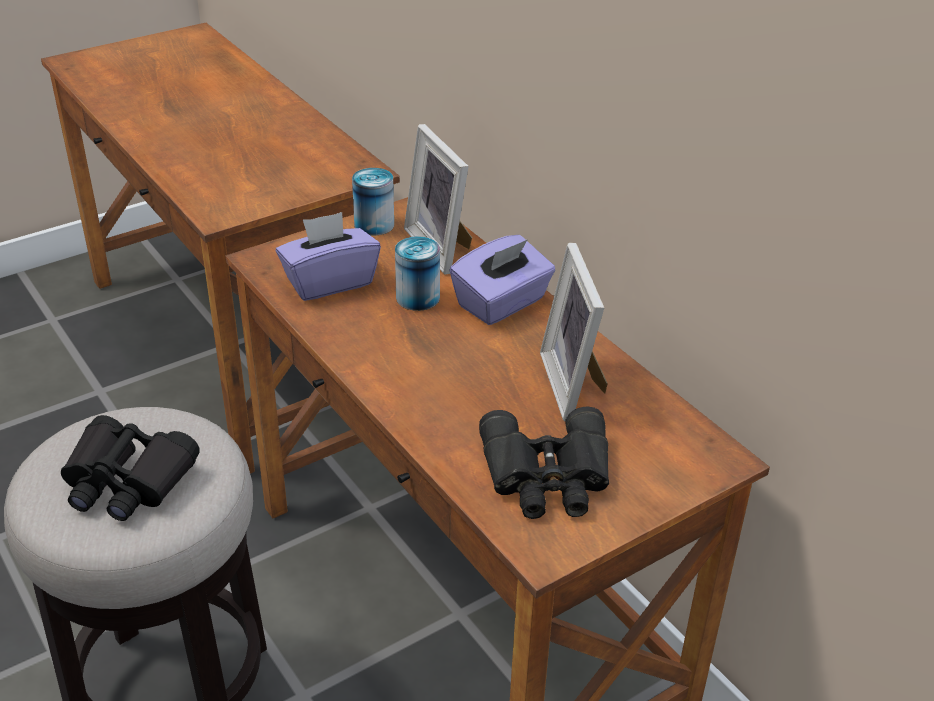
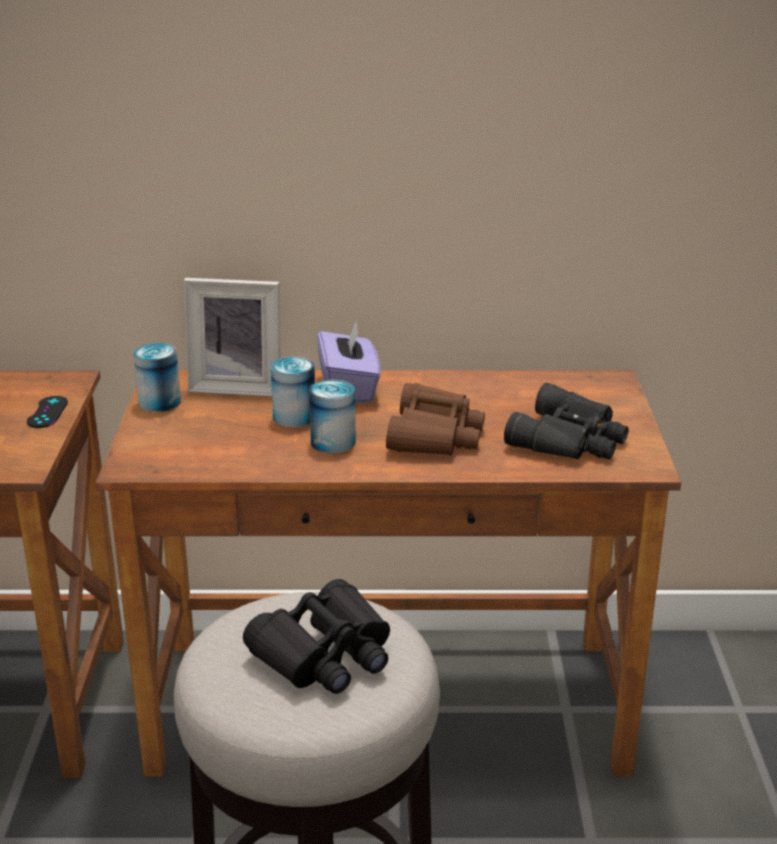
camera: 55 degrees left, 10 degrees down
purple tissue box [276,212,381,301] -> none
picture frame [540,243,608,422] -> none
none -> black game controller [27,396,68,428]
none -> can [309,380,356,454]
none -> brown binoculars [386,383,485,456]

